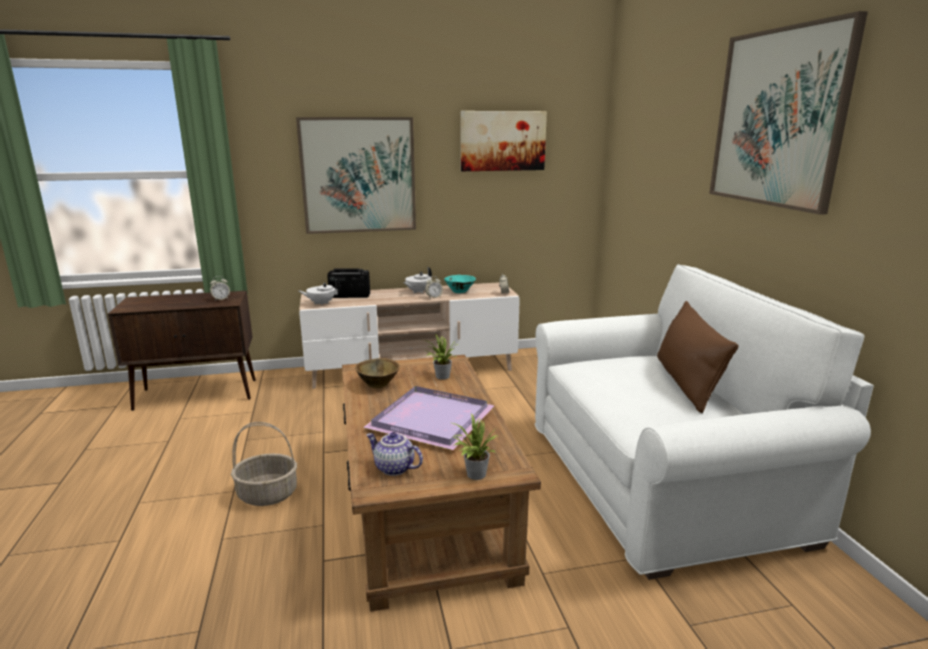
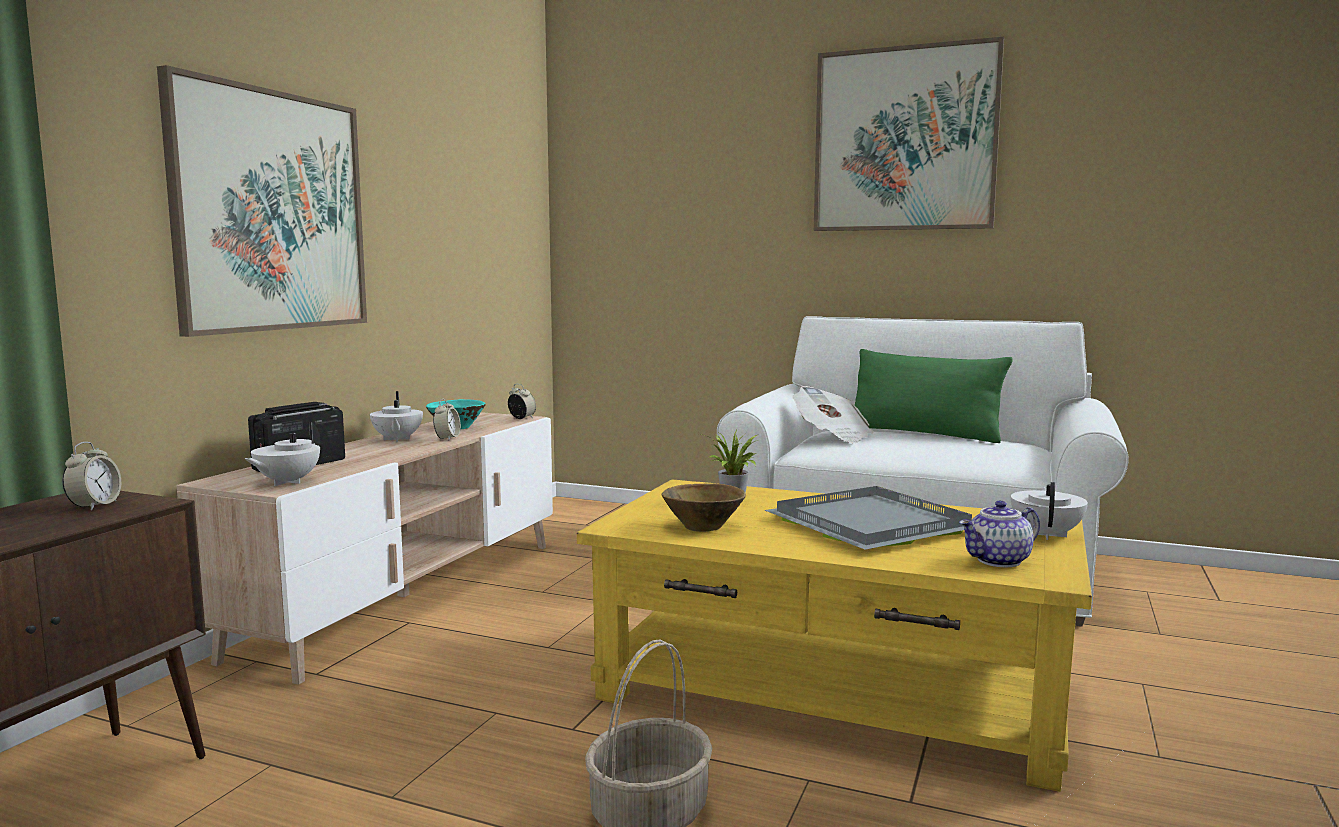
camera: 55 degrees left, 10 degrees down
brown coffee table [342,355,541,612] -> yellow coffee table [577,479,1092,792]
purple tray [363,386,494,450] -> grey tray [765,486,972,550]
potted plant [452,413,497,480] -> white teapot [1011,482,1088,540]
picture [461,111,547,171] -> none
brown pillow [657,301,739,413] -> green pillow [855,349,1013,443]
none -> newspaper [792,386,874,443]

